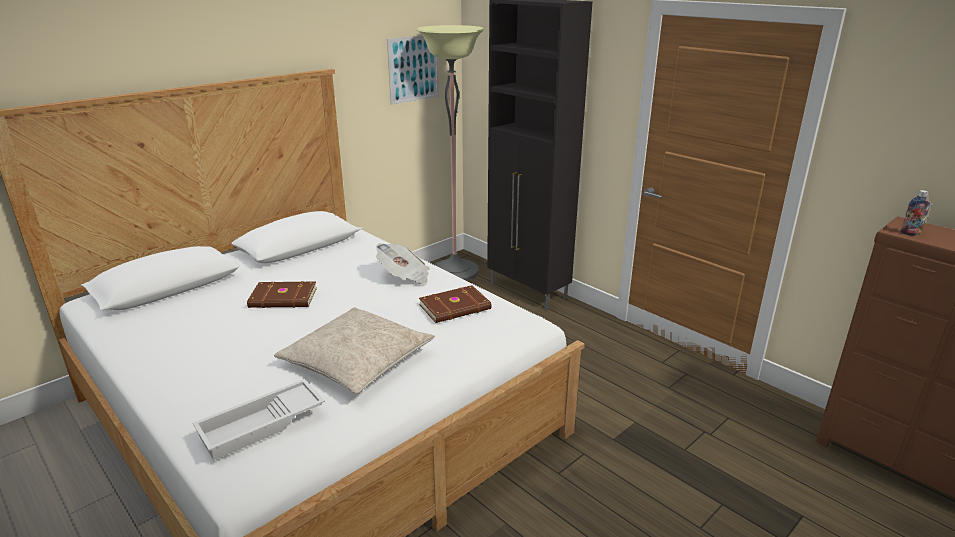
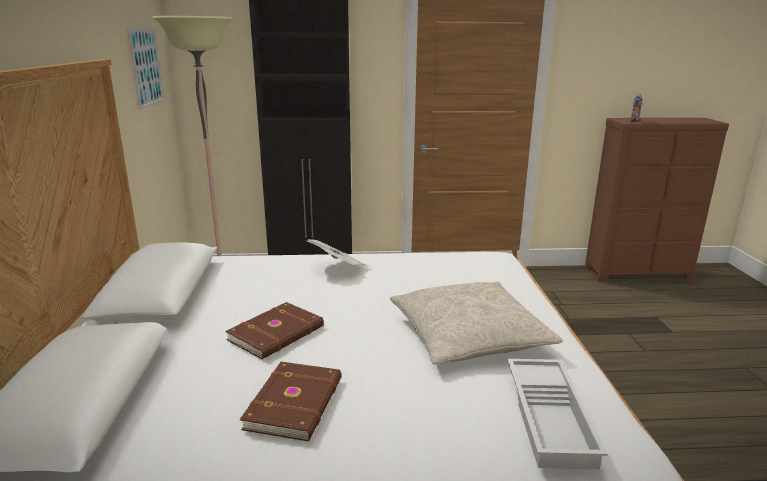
camera: 50 degrees left, 5 degrees down
brown book [419,285,492,323] -> brown book moved to [240,362,342,441]

